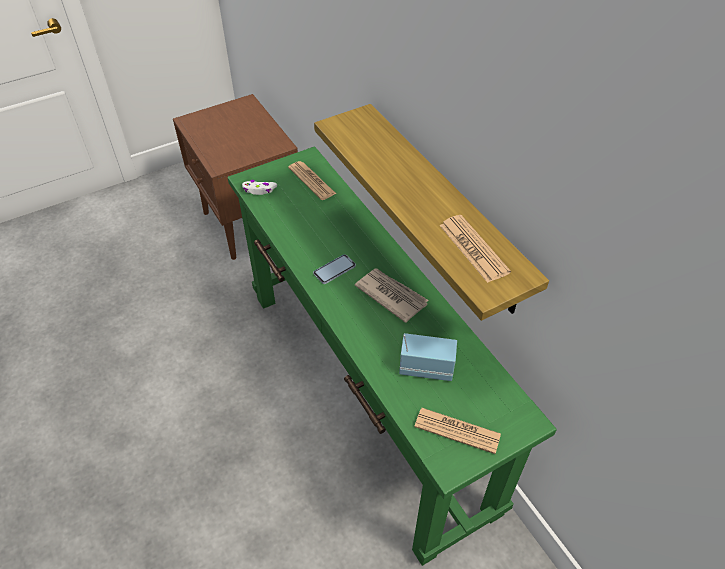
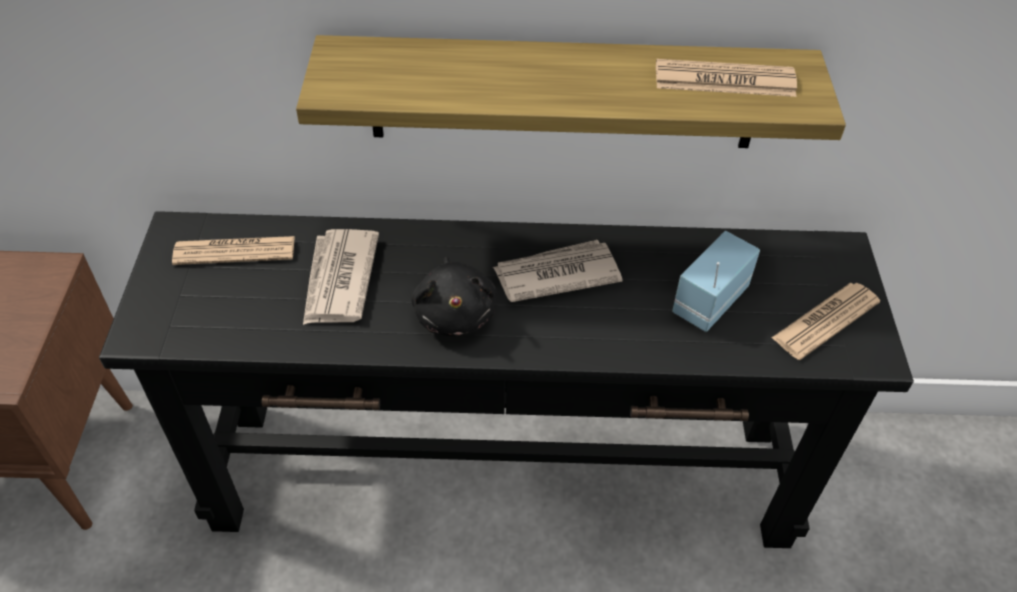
camera: 60 degrees left, 0 degrees up
green console table [228,146,557,566] -> black console table [99,211,914,548]
white game controller [242,180,277,195] -> none
phone [313,254,356,284] -> black plush toy [411,256,497,336]
none -> newspaper [303,229,379,325]

